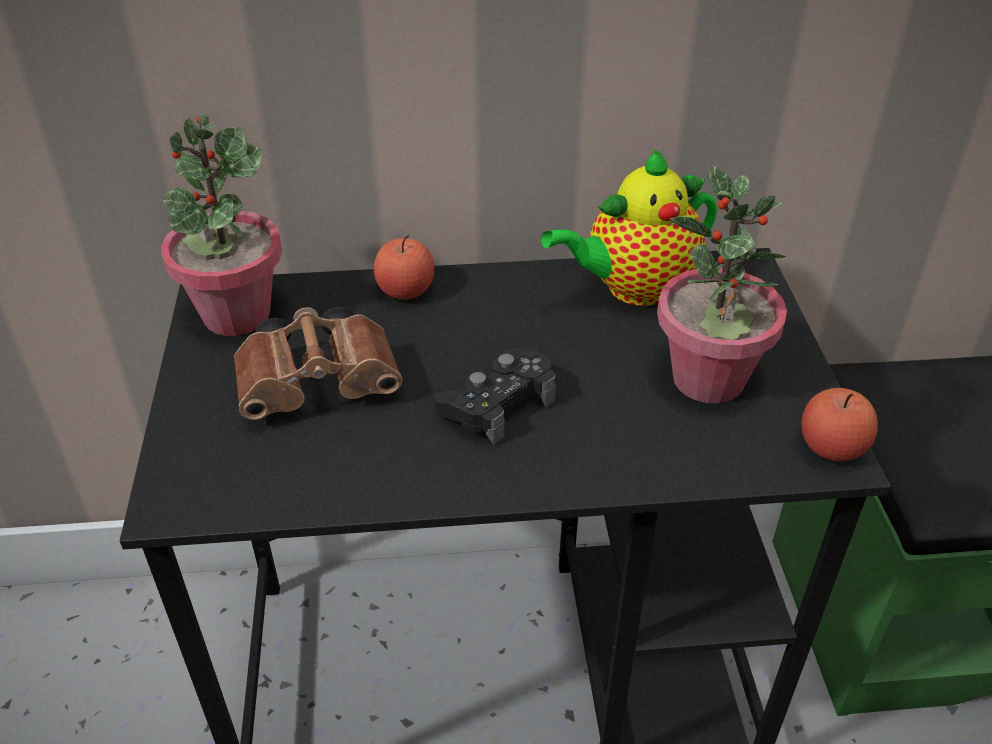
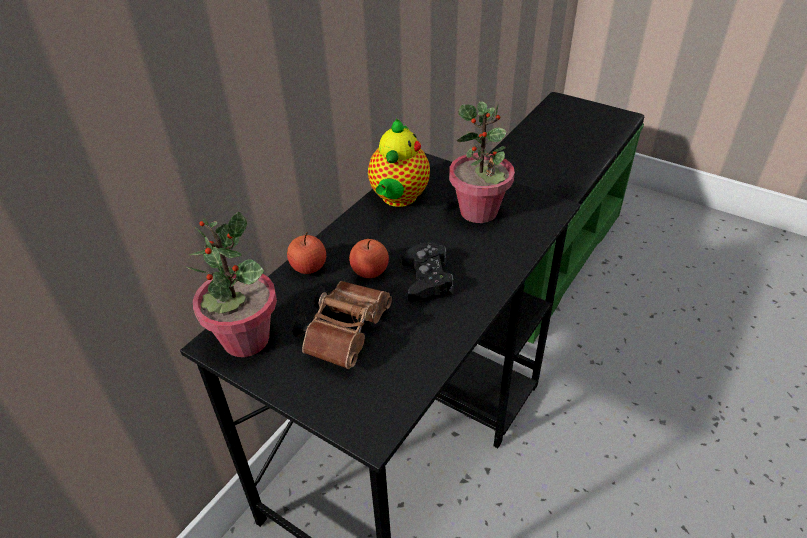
camera: 50 degrees left, 0 degrees up
apple [801,388,878,461] -> apple moved to [349,239,389,278]

